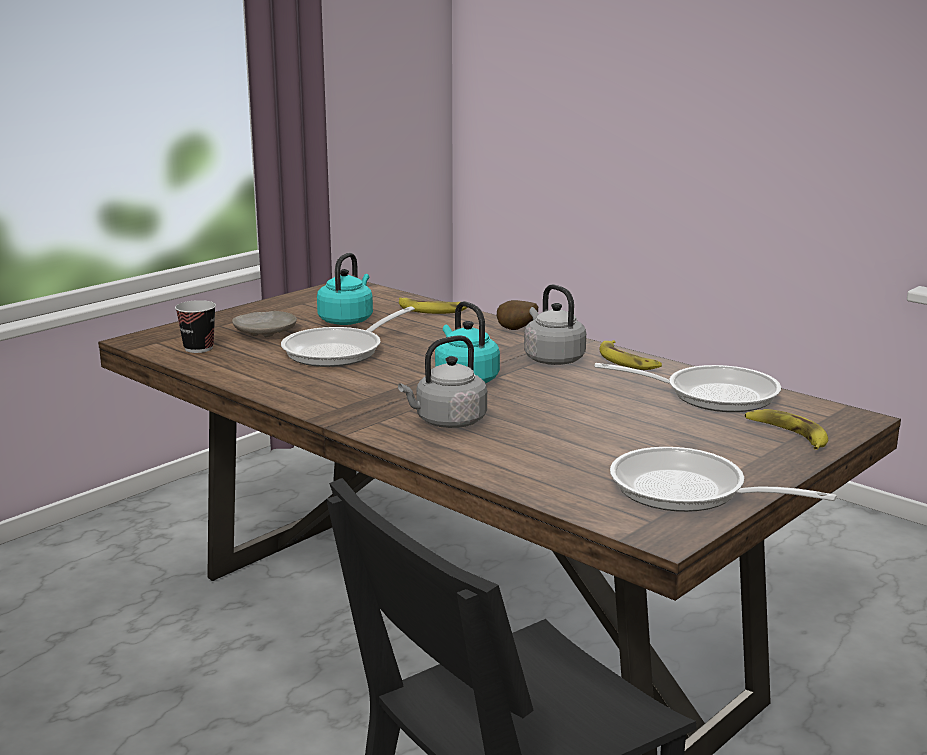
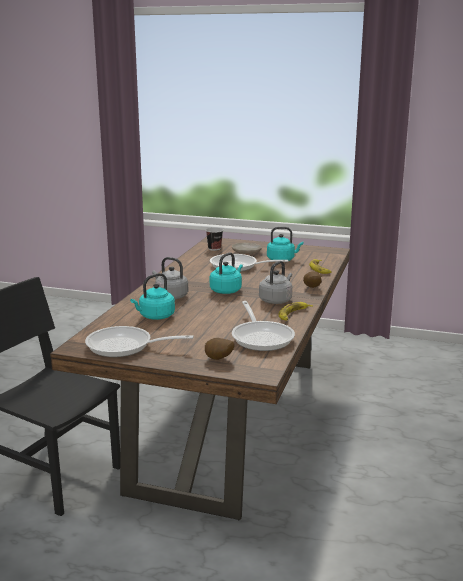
camera: 65 degrees right, 0 degrees up
frying pan [610,447,837,512] -> frying pan turned 90 degrees counterclockwise [85,326,194,357]
banana [745,409,828,450] -> potato [205,338,234,360]
none -> turquoise kettle [130,273,175,320]

